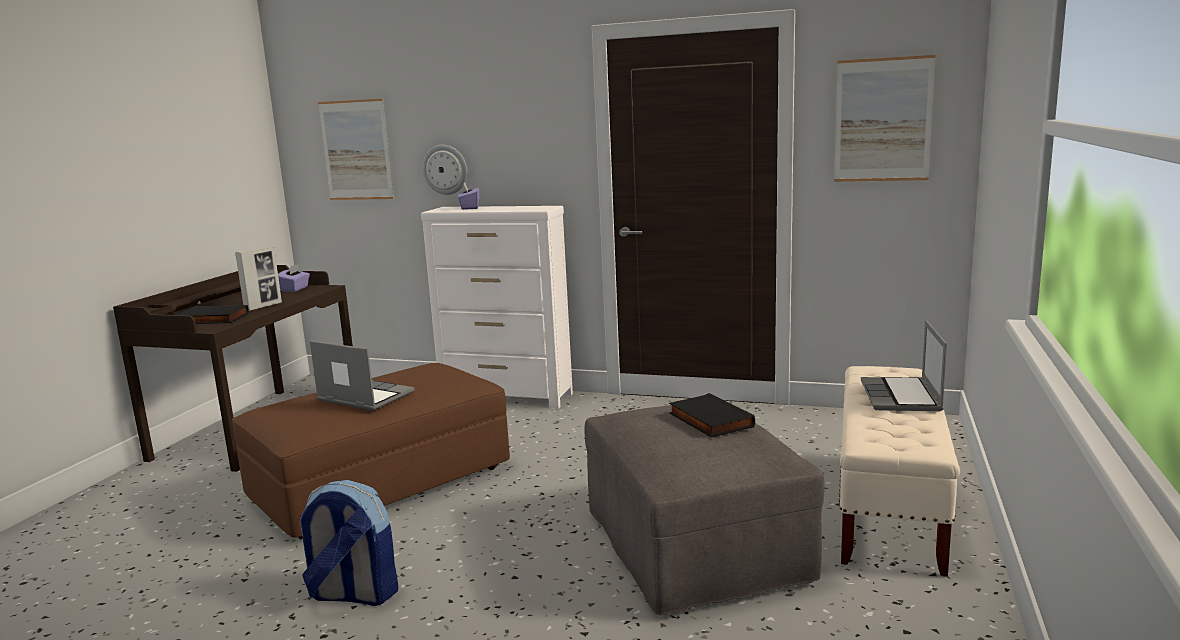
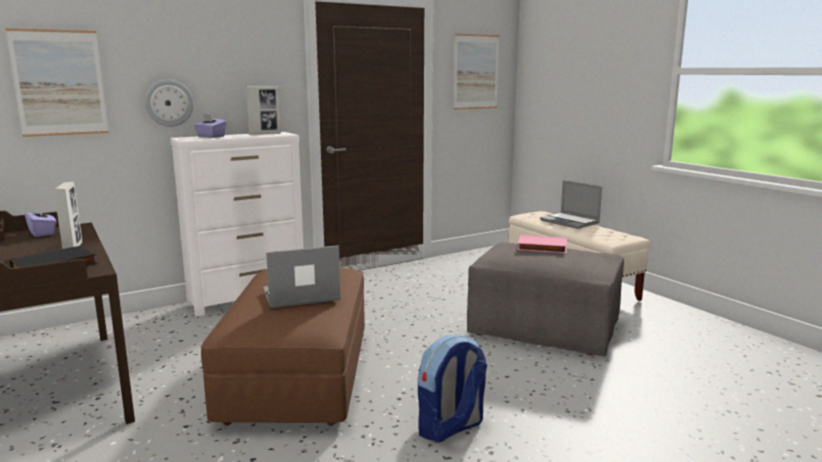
camera: 50 degrees left, 0 degrees up
black book [669,393,755,438] -> pink book [517,235,567,253]
none -> picture frame [246,86,281,135]

